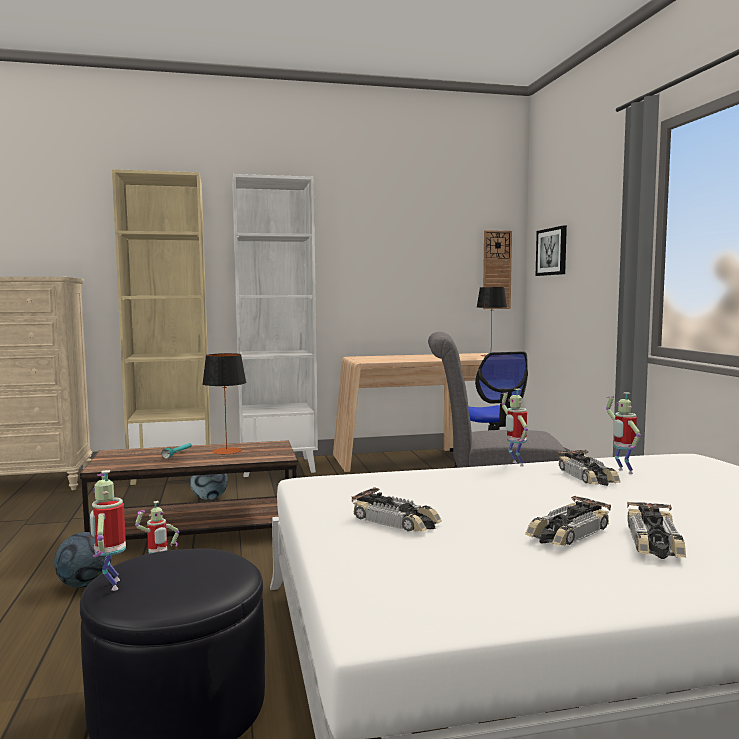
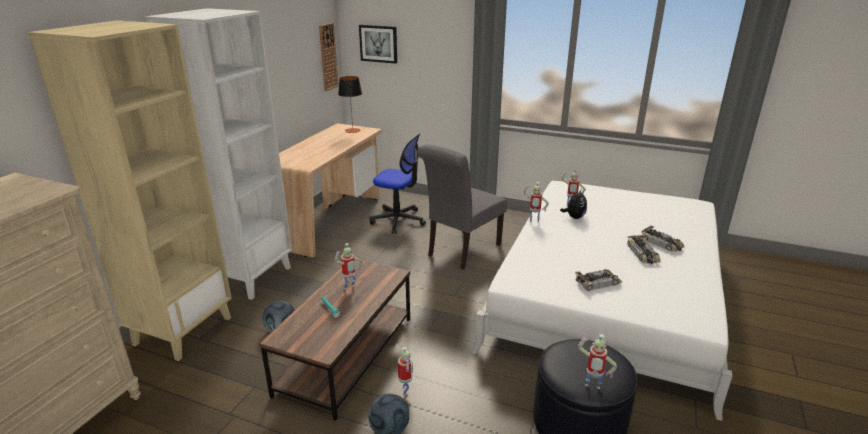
camera: 55 degrees left, 20 degrees up
table lamp [202,353,246,454] -> toy robot [334,243,362,290]
toy car [558,450,621,486] -> plush toy [560,190,587,219]

